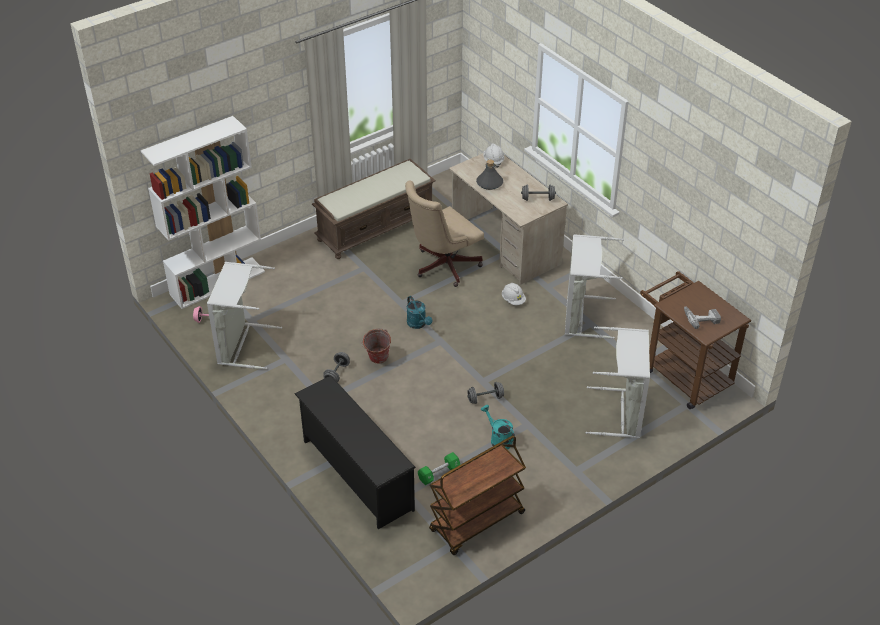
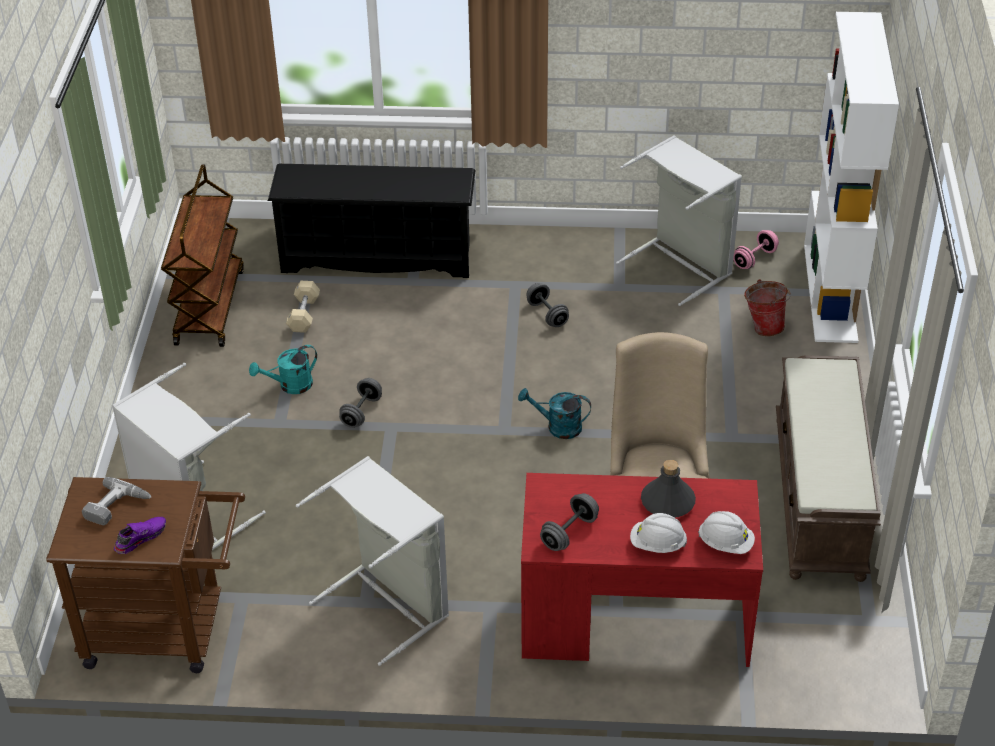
camera: 130 degrees right, 0 degrees up
bucket [361,328,391,364] -> bucket moved to [744,279,791,336]
green dumbbell [418,452,460,485] -> beige dumbbell [286,281,320,333]
beige desk [449,153,568,285] -> red desk [521,473,763,667]
turquoise watering can [481,405,515,450] -> turquoise watering can turned 150 degrees clockwise [249,345,317,394]
white hard hat [502,283,526,305] -> white hard hat moved to [630,513,687,553]
none -> purple shoe [114,517,166,554]

